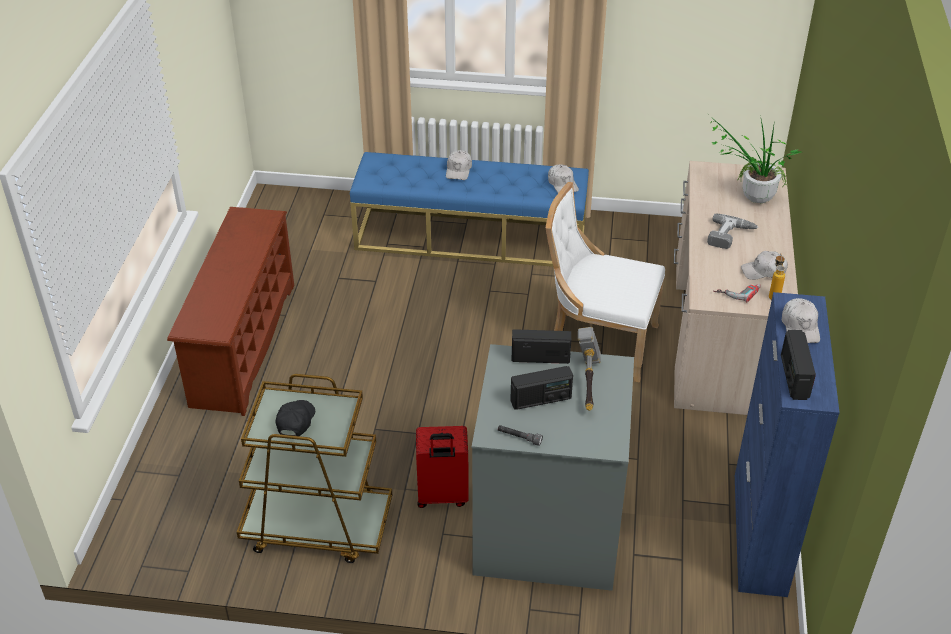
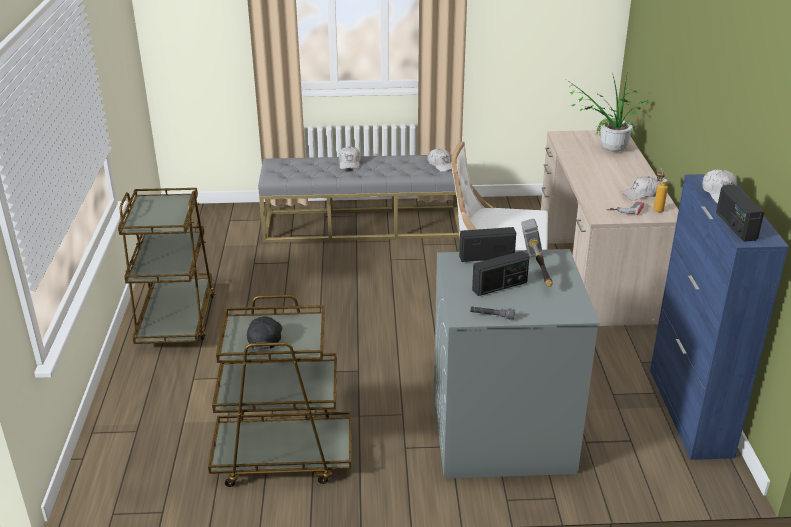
camera: 10 degrees left, 10 degrees down
brown shoe rack [167,207,294,416] -> brown cart [118,188,215,344]
blue bench [350,152,589,267] -> grey bench [258,155,460,242]
red suitcase [416,426,469,508] -> none
power drill [707,214,758,249] -> none

